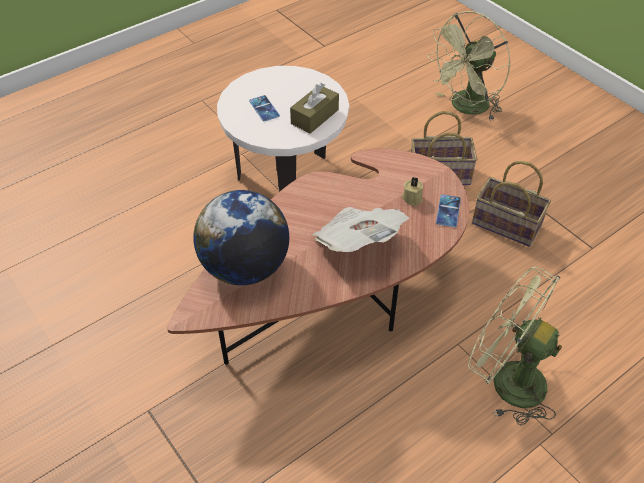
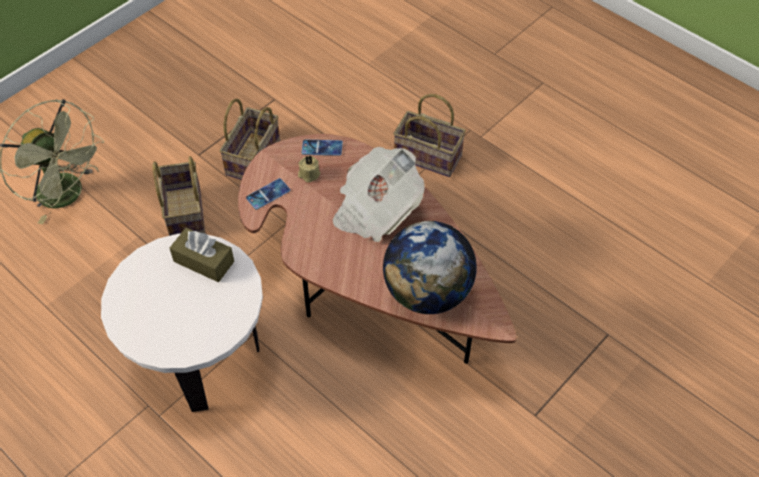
camera: 100 degrees left, 5 degrees up
phone [249,95,280,121] -> phone moved to [246,178,290,210]
green fan [468,266,562,426] -> basket [393,94,466,177]

